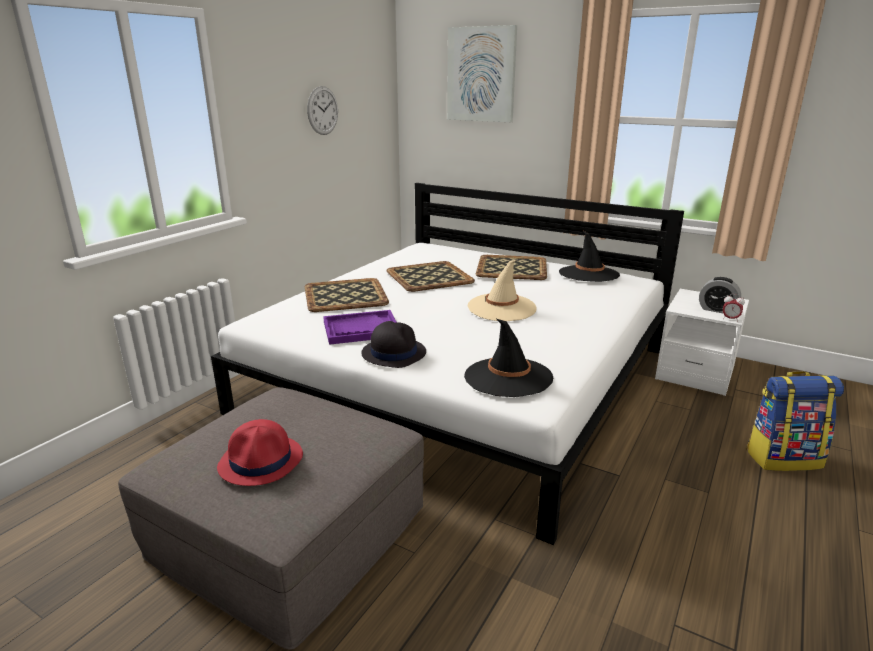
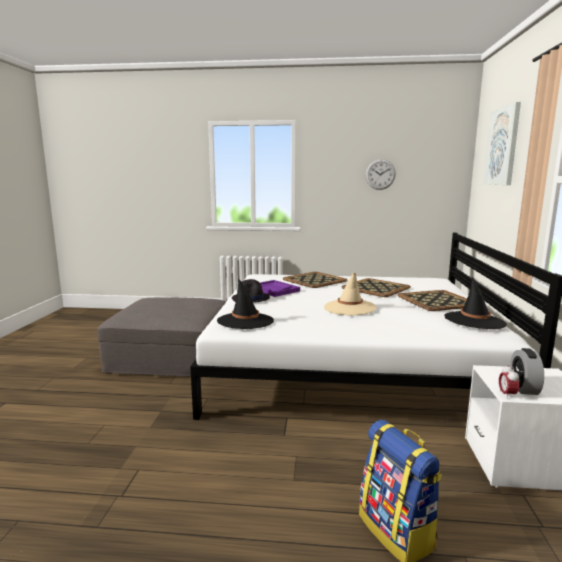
camera: 65 degrees right, 10 degrees down
red hat [217,419,303,486] -> none

